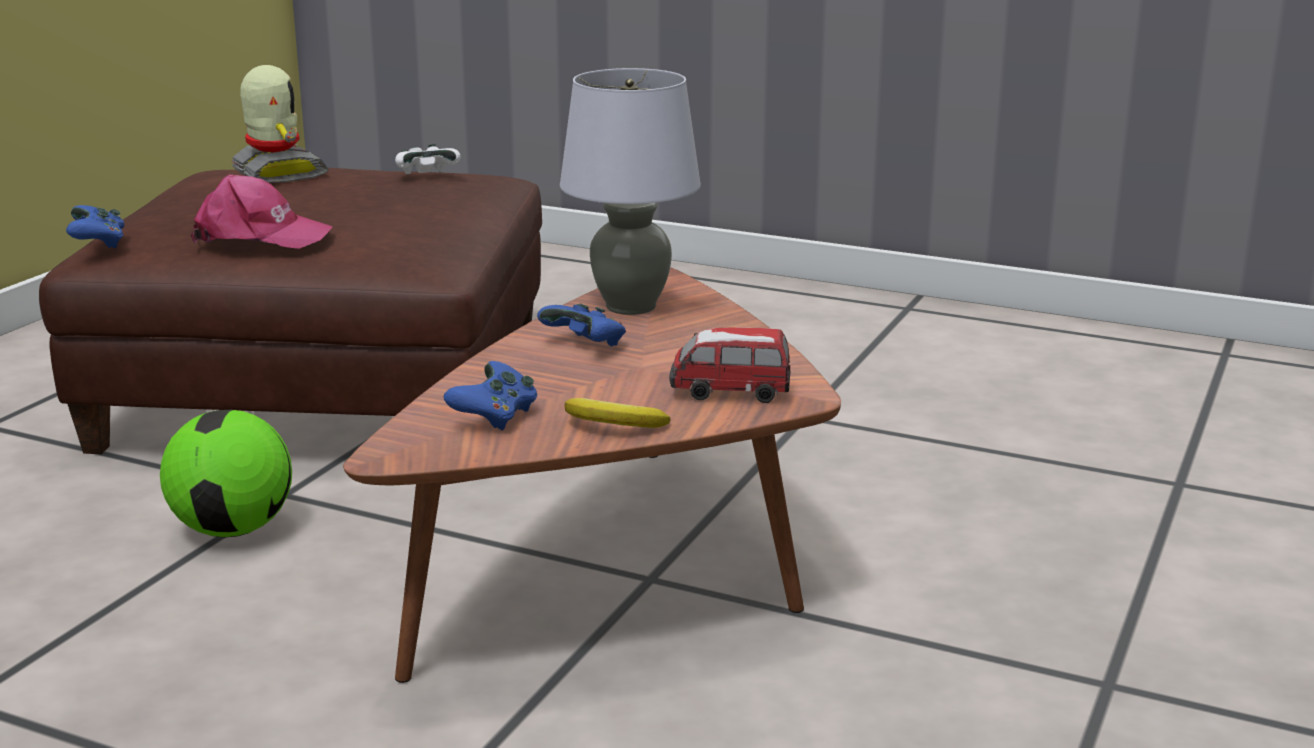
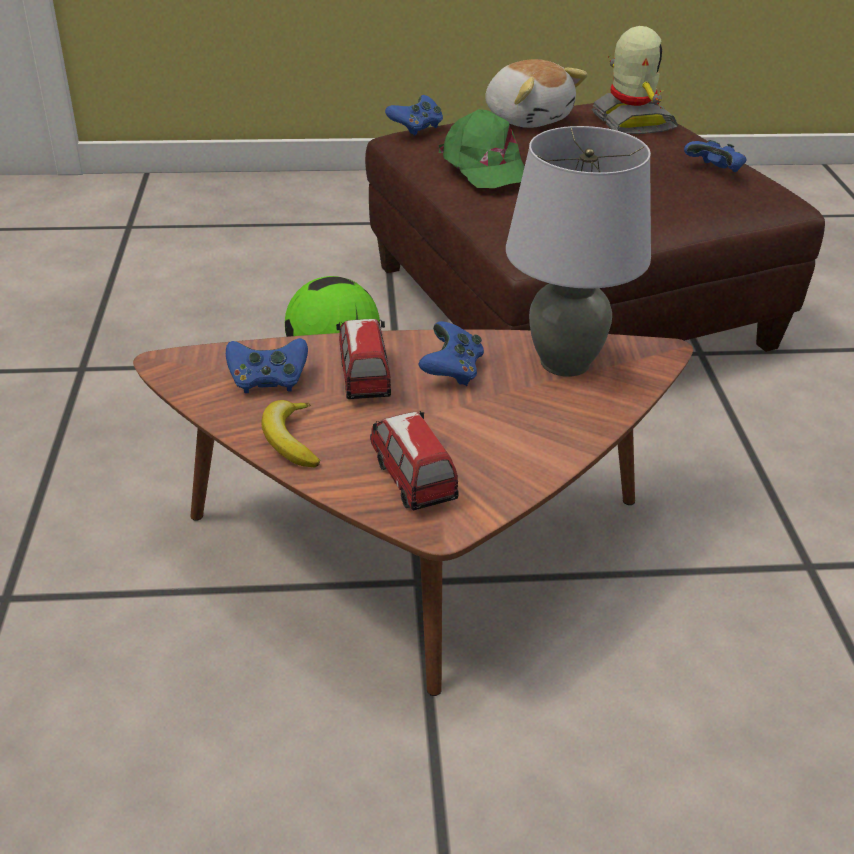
camera: 60 degrees right, 15 degrees up
pink cap [191,174,333,249] -> green cap [439,109,525,188]
toy robot [232,65,329,183] -> toy robot turned 45 degrees counterclockwise [592,26,678,134]
white game controller [395,144,461,174] -> blue game controller [684,140,746,172]
none -> toy car [336,319,391,399]
none -> plush toy [485,59,588,128]

